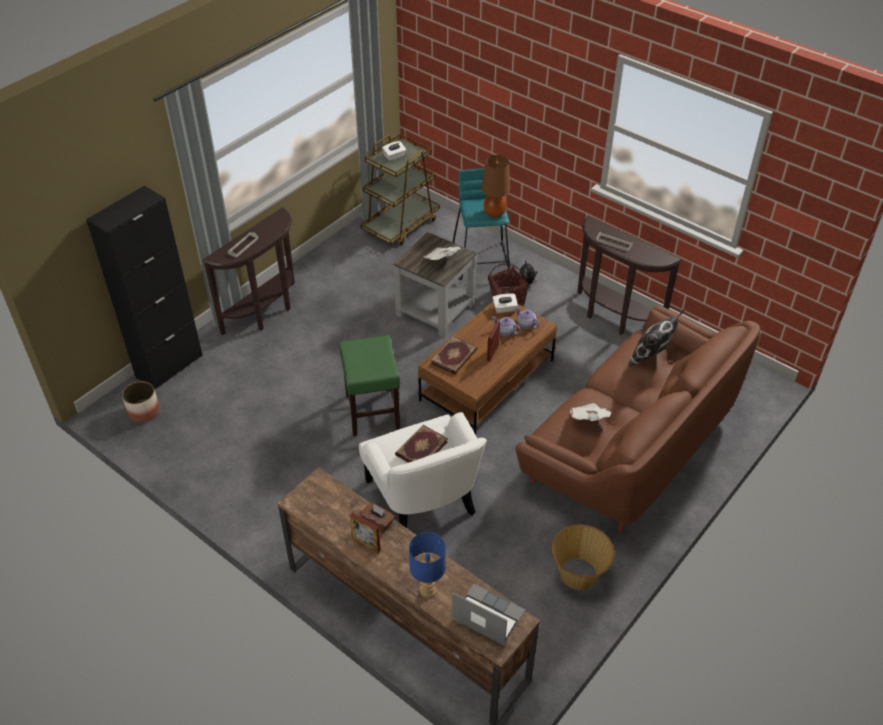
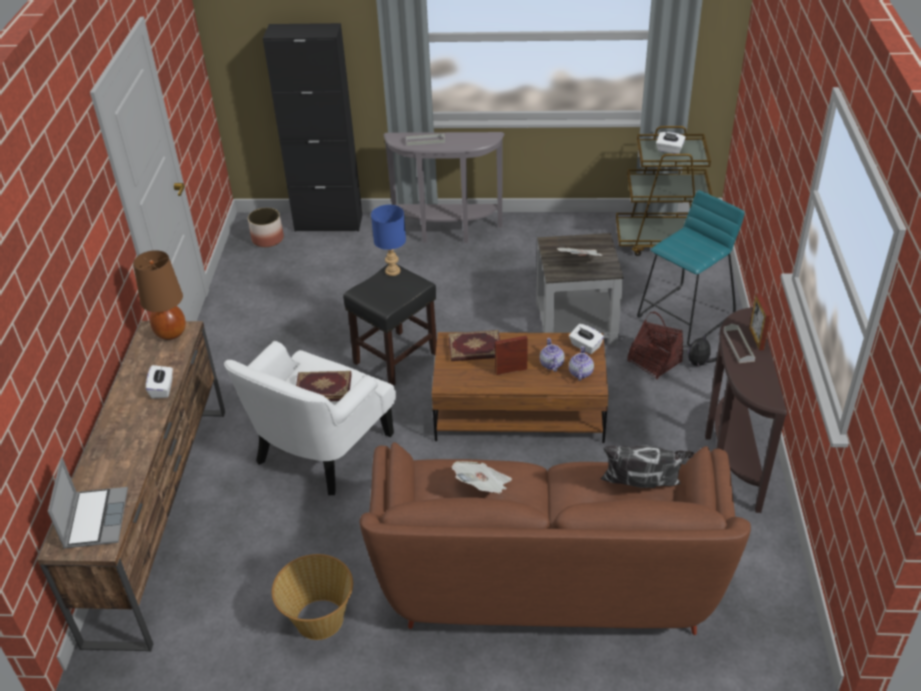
camera: 55 degrees right, 5 degrees down
brown console table [202,208,295,335] -> grey console table [384,132,504,243]
green stool [339,335,400,436] -> black stool [343,263,437,386]
picture frame [350,513,381,553] -> picture frame moved to [749,293,771,350]
brown tissue box [360,503,395,533] -> white tissue box [146,365,173,399]
blue table lamp [409,532,446,598] -> blue table lamp moved to [371,205,406,276]
brown table lamp [482,155,510,218] -> brown table lamp moved to [133,250,186,340]

